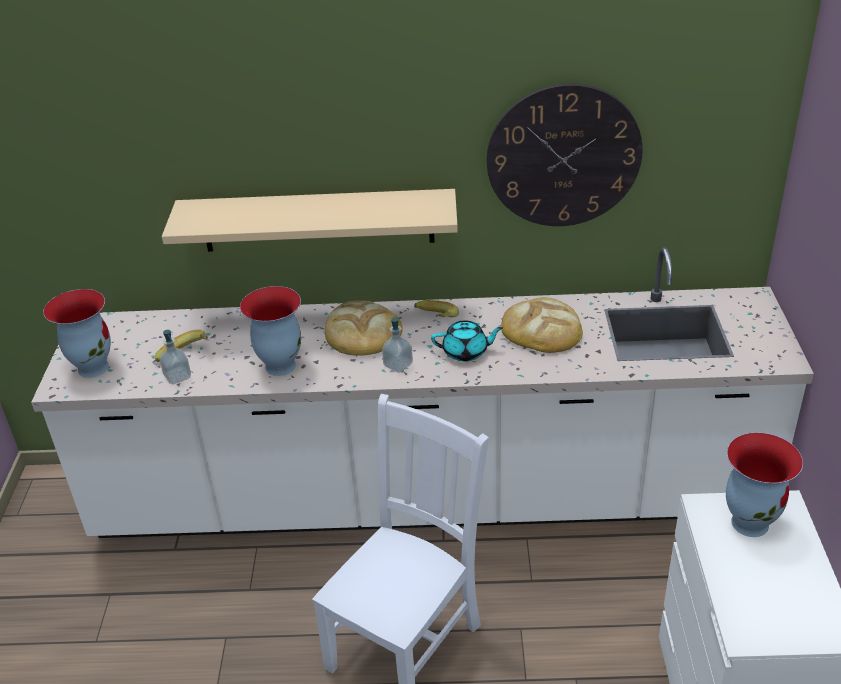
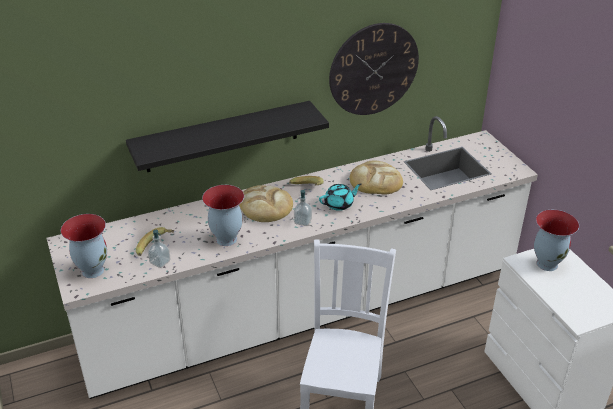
camera: 25 degrees left, 0 degrees up
beige shelf [162,189,458,252] -> black shelf [126,101,329,172]

